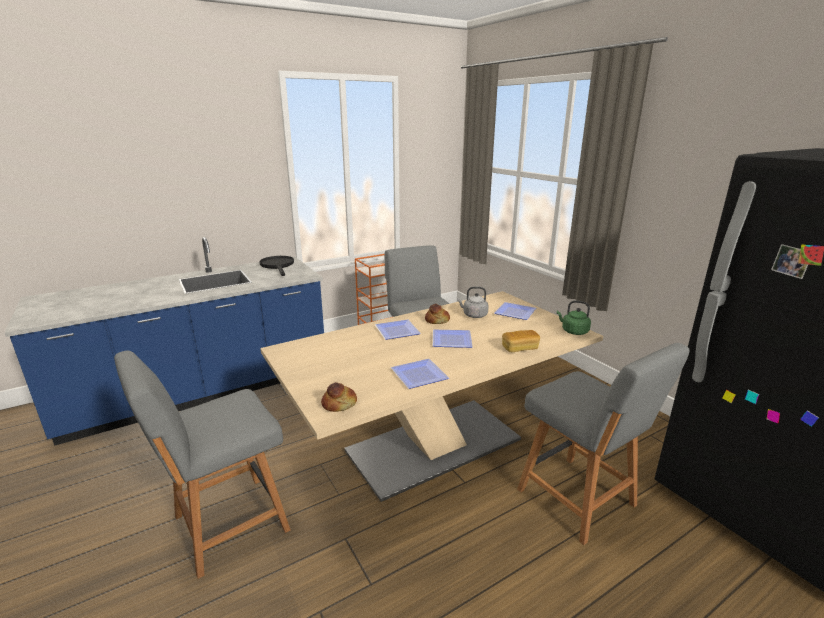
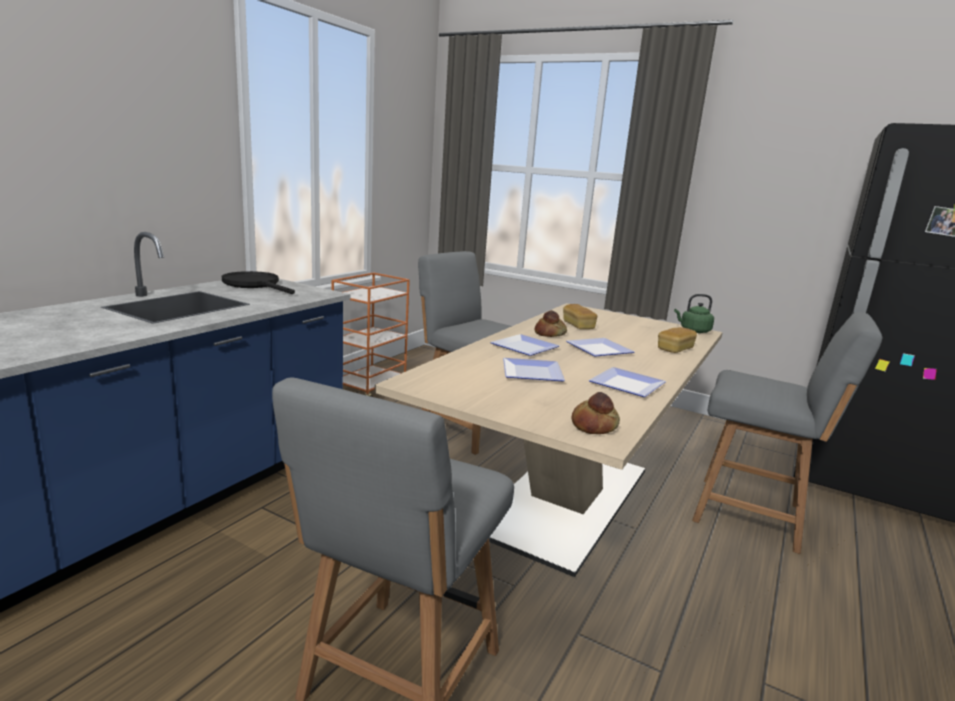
camera: 30 degrees left, 5 degrees down
grey kettle [457,287,489,318] -> bread [563,304,597,329]
plate [494,302,536,320] -> plate moved to [503,358,565,381]

